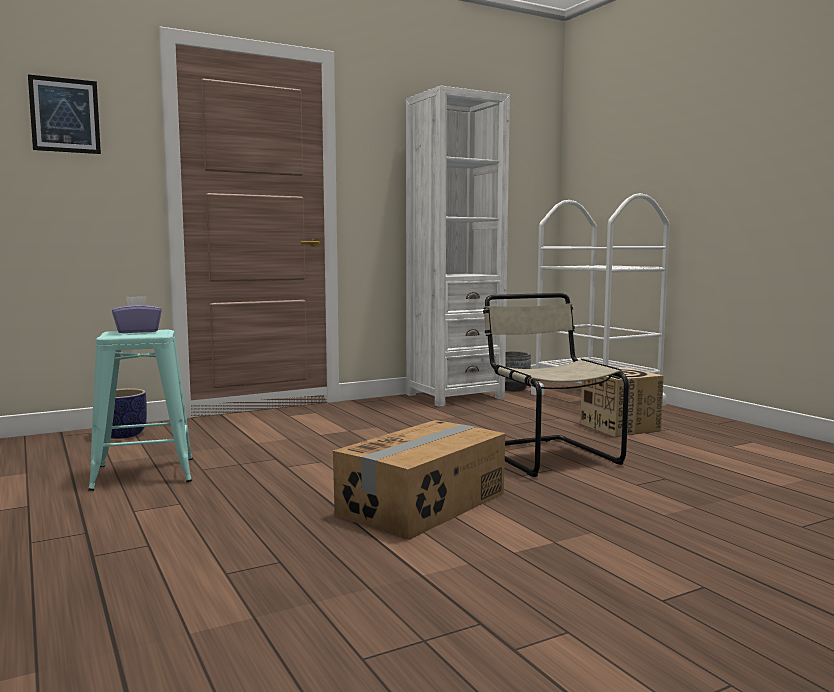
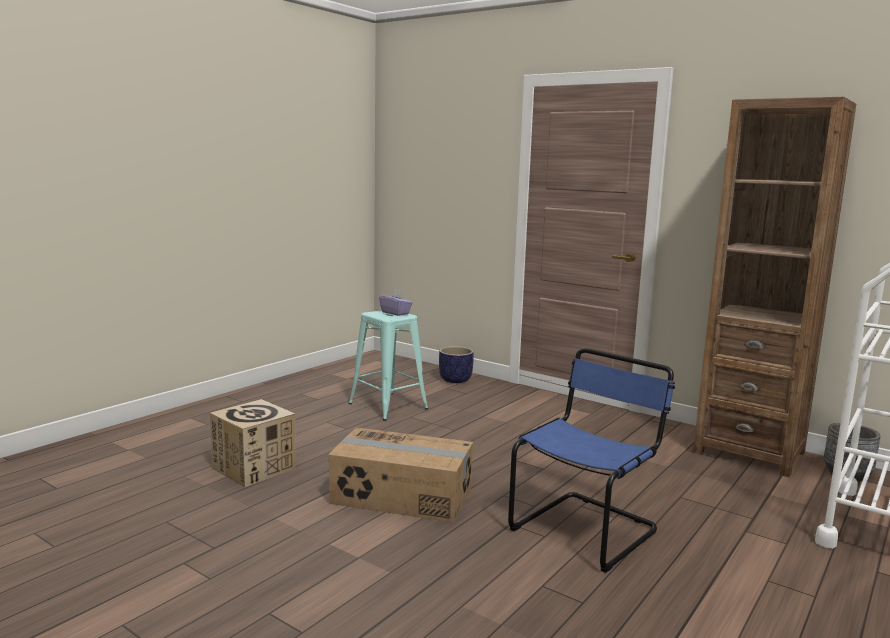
camera: 65 degrees right, 5 degrees up
picture [28,74,101,154] -> none
white bookcase [406,85,510,407] -> brown bookcase [693,97,856,477]
beige chair [483,293,629,477] -> blue chair [508,348,675,573]
cardboard box [580,367,664,437] -> cardboard box moved to [210,399,295,487]

